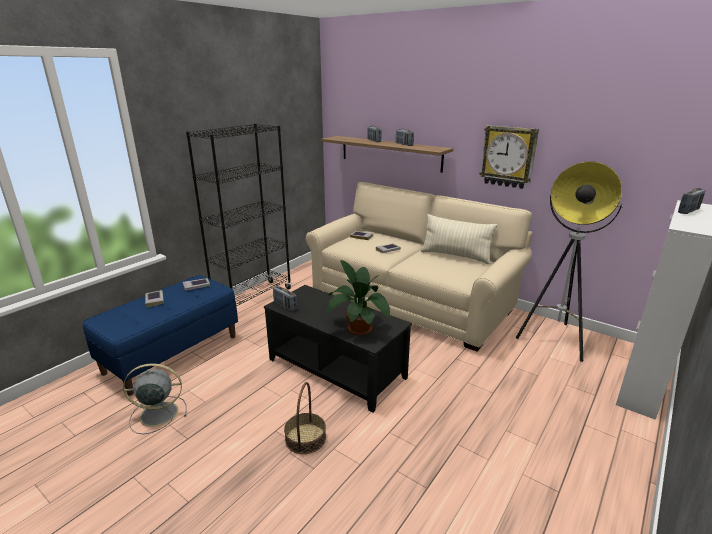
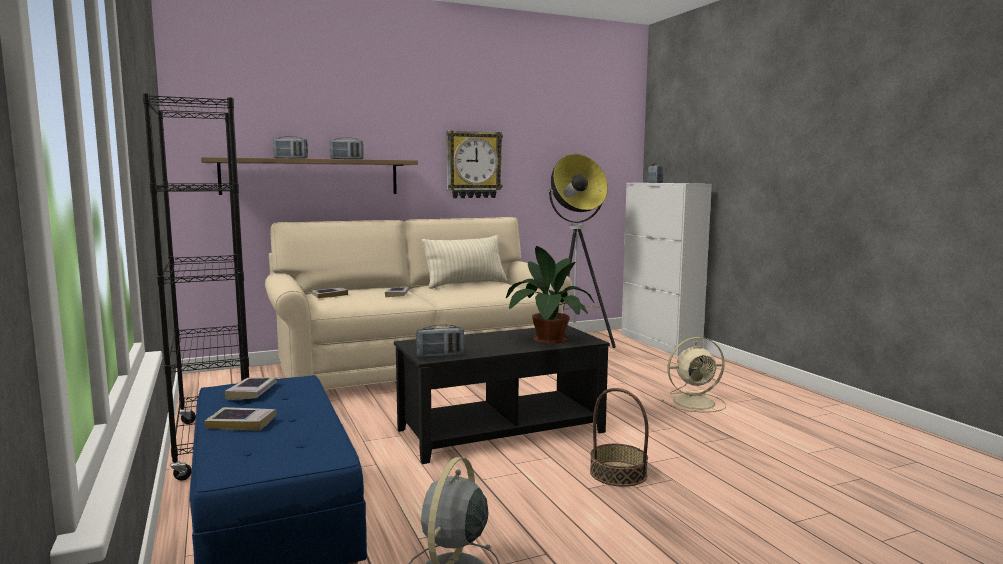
camera: 60 degrees left, 15 degrees down
none -> beige fan [661,337,726,412]

